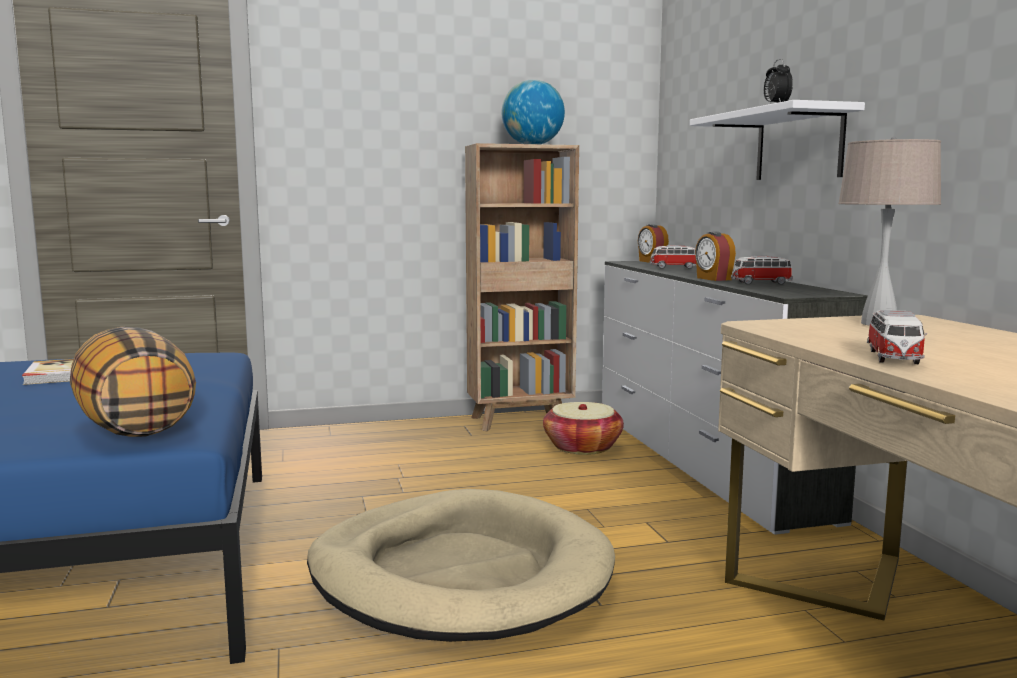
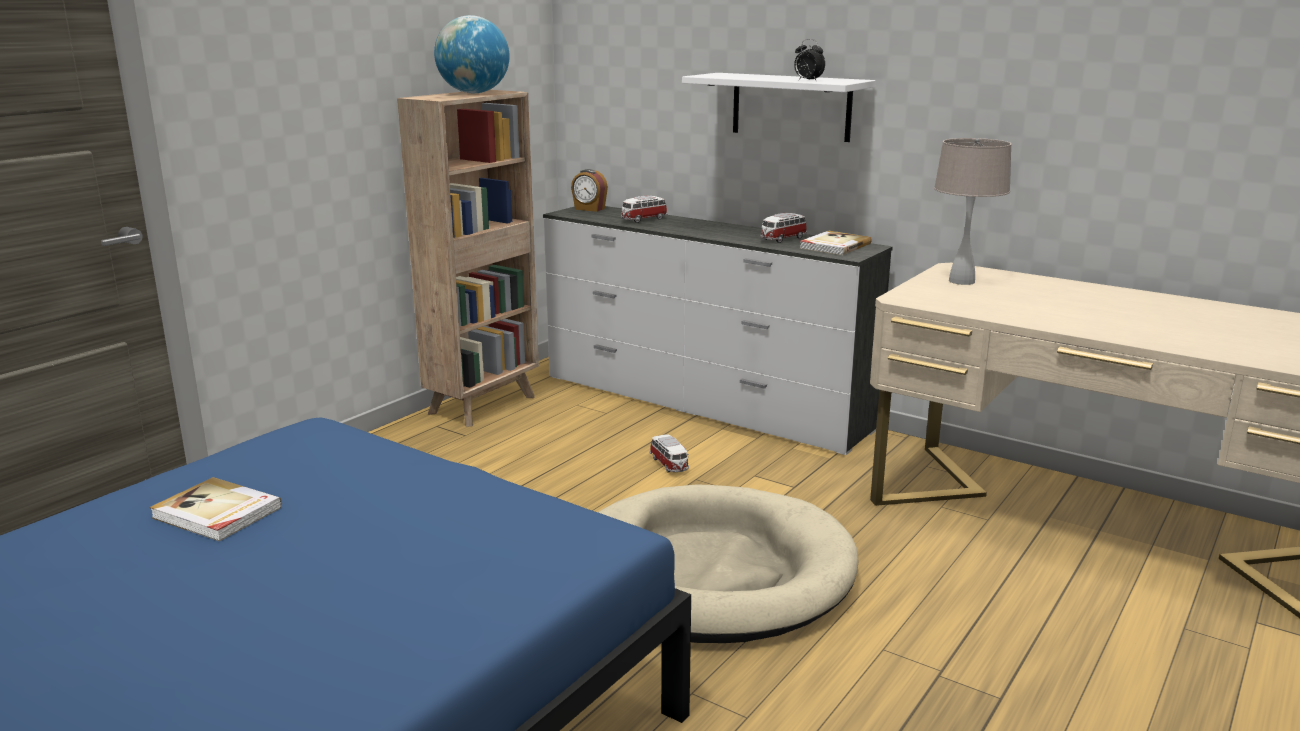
camera: 40 degrees left, 10 degrees up
pillow [70,327,196,437] -> none
basket [543,402,624,455] -> none
alarm clock [695,231,736,281] -> none
toy car [867,310,927,365] -> toy car moved to [650,434,689,473]
none -> book [800,231,872,255]

